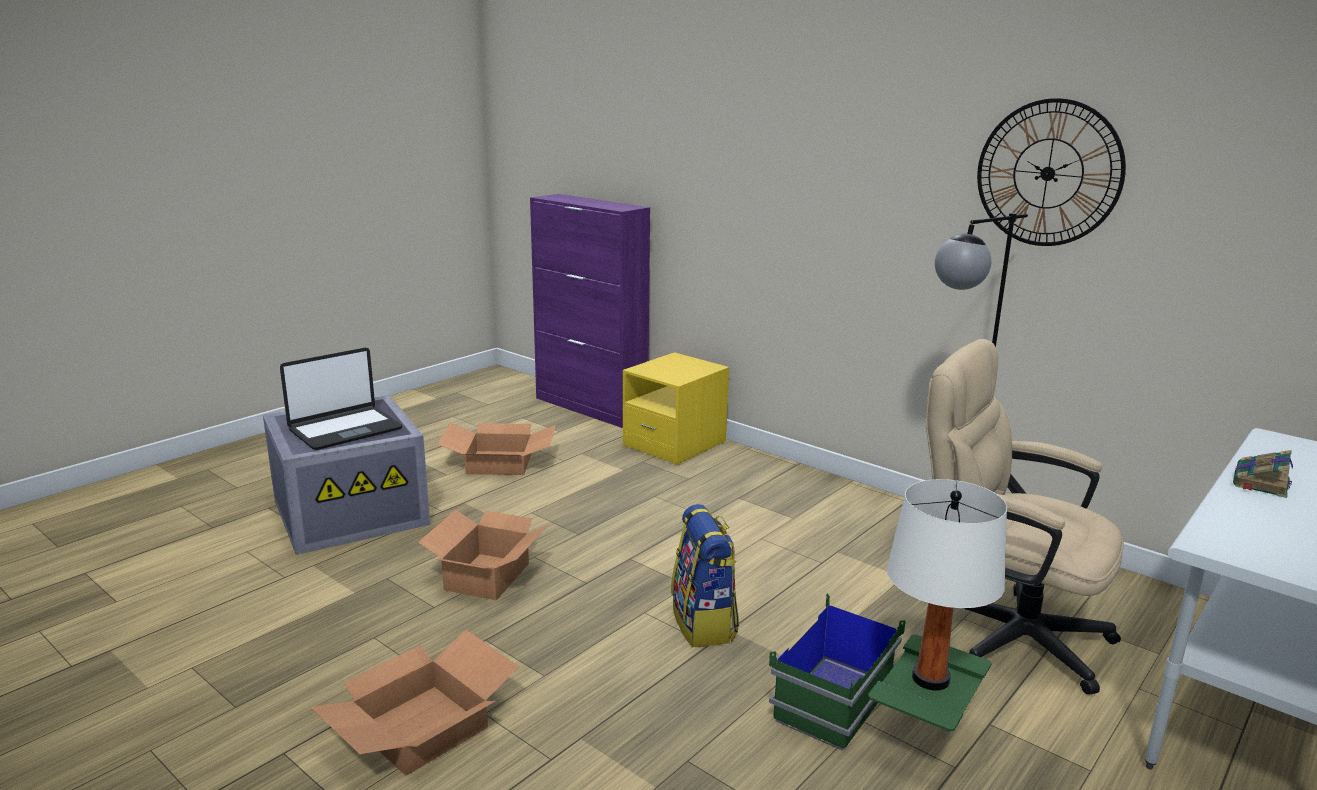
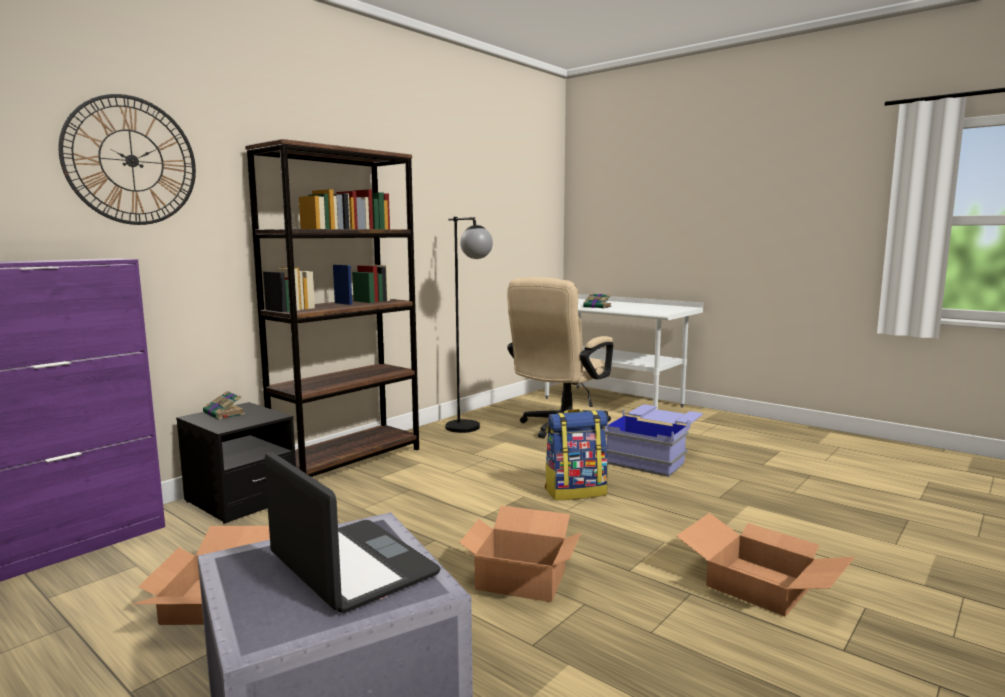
camera: 90 degrees left, 10 degrees down
yellow nightstand [623,352,729,465] -> black nightstand [176,402,296,524]
green storage box [769,593,992,751] -> blue storage box [604,404,703,477]
white table lamp [887,479,1007,691] -> none
wall clock [977,98,1126,246] -> wall clock moved to [58,94,196,225]
none -> book [203,391,246,420]
none -> brown bookcase [245,139,419,477]

